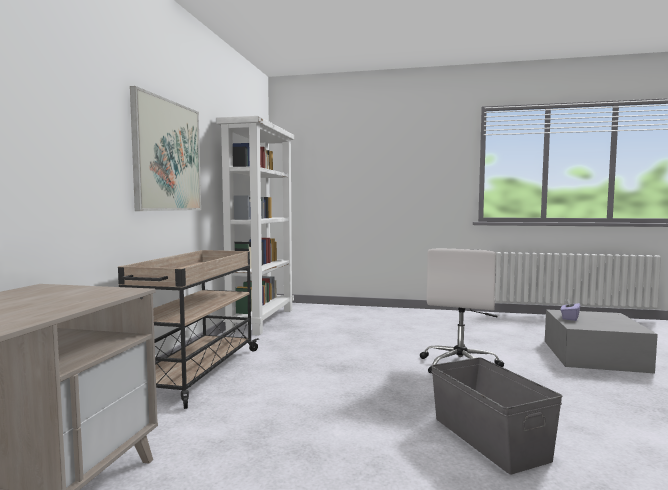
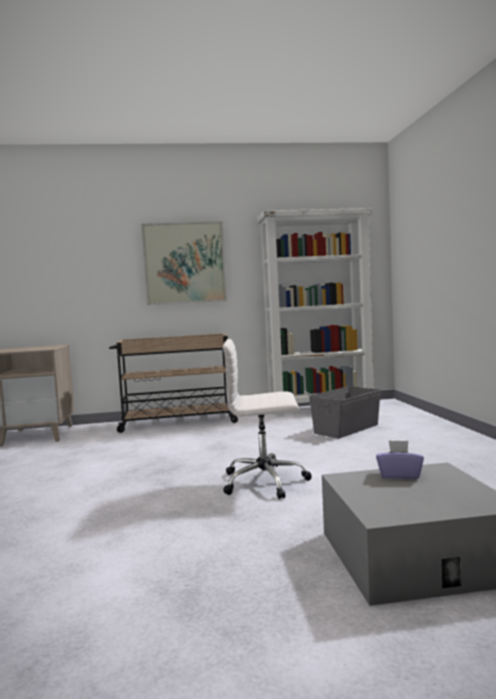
camera: 70 degrees right, 0 degrees up
grey storage box [431,357,563,475] -> grey storage box moved to [309,386,381,438]

